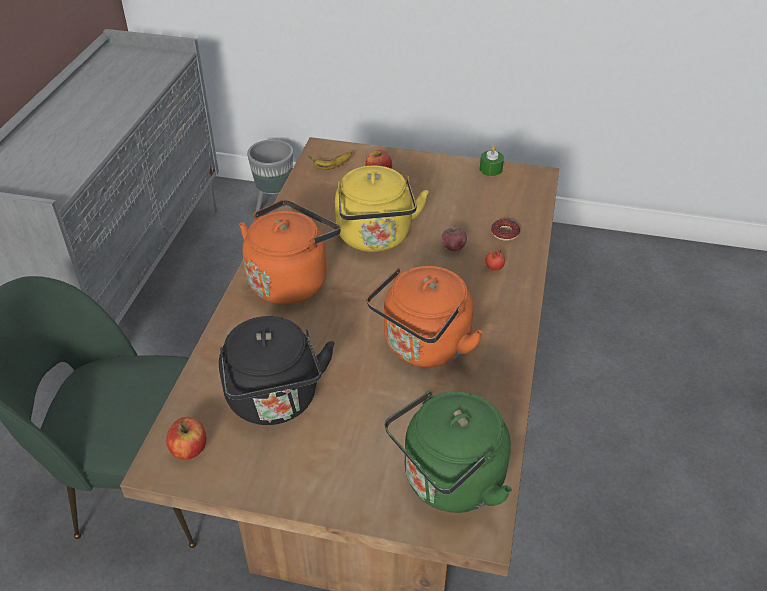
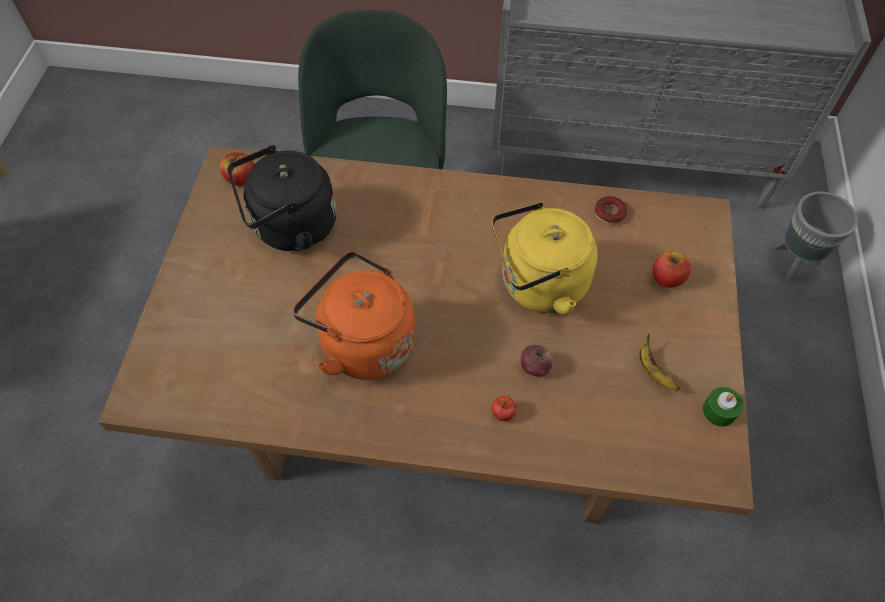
camera: 85 degrees right, 15 degrees up
orange kettle [239,200,341,304] -> none
banana [308,152,352,170] -> banana moved to [639,334,680,390]
green kettle [385,390,512,513] -> none
donut [491,219,520,241] -> donut moved to [595,196,627,224]

